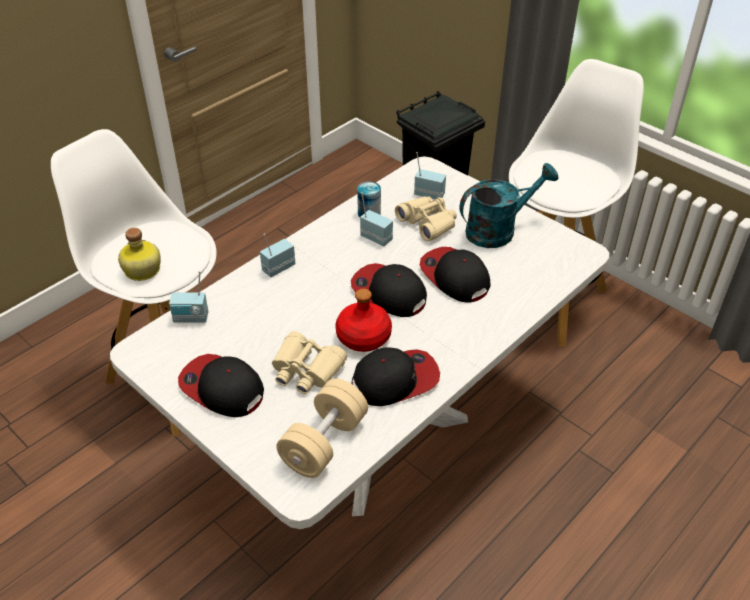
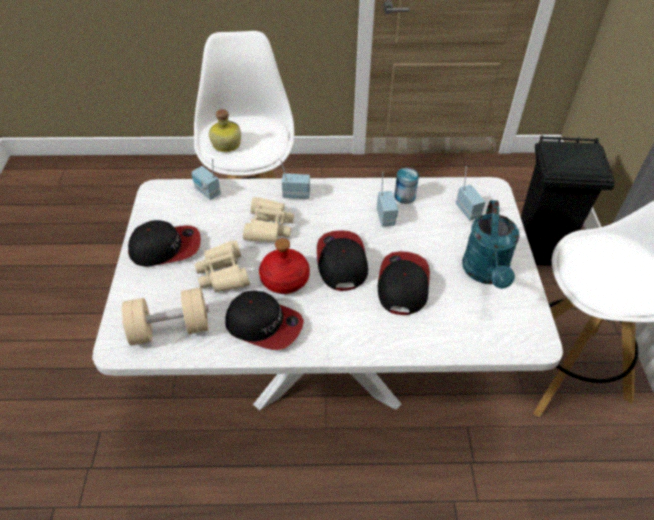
camera: 45 degrees right, 5 degrees up
cap [178,354,264,417] -> cap turned 90 degrees clockwise [128,220,201,267]
beige binoculars [395,196,457,241] -> beige binoculars moved to [243,197,294,242]
turquoise watering can [460,163,558,248] -> turquoise watering can turned 75 degrees clockwise [462,200,520,289]

